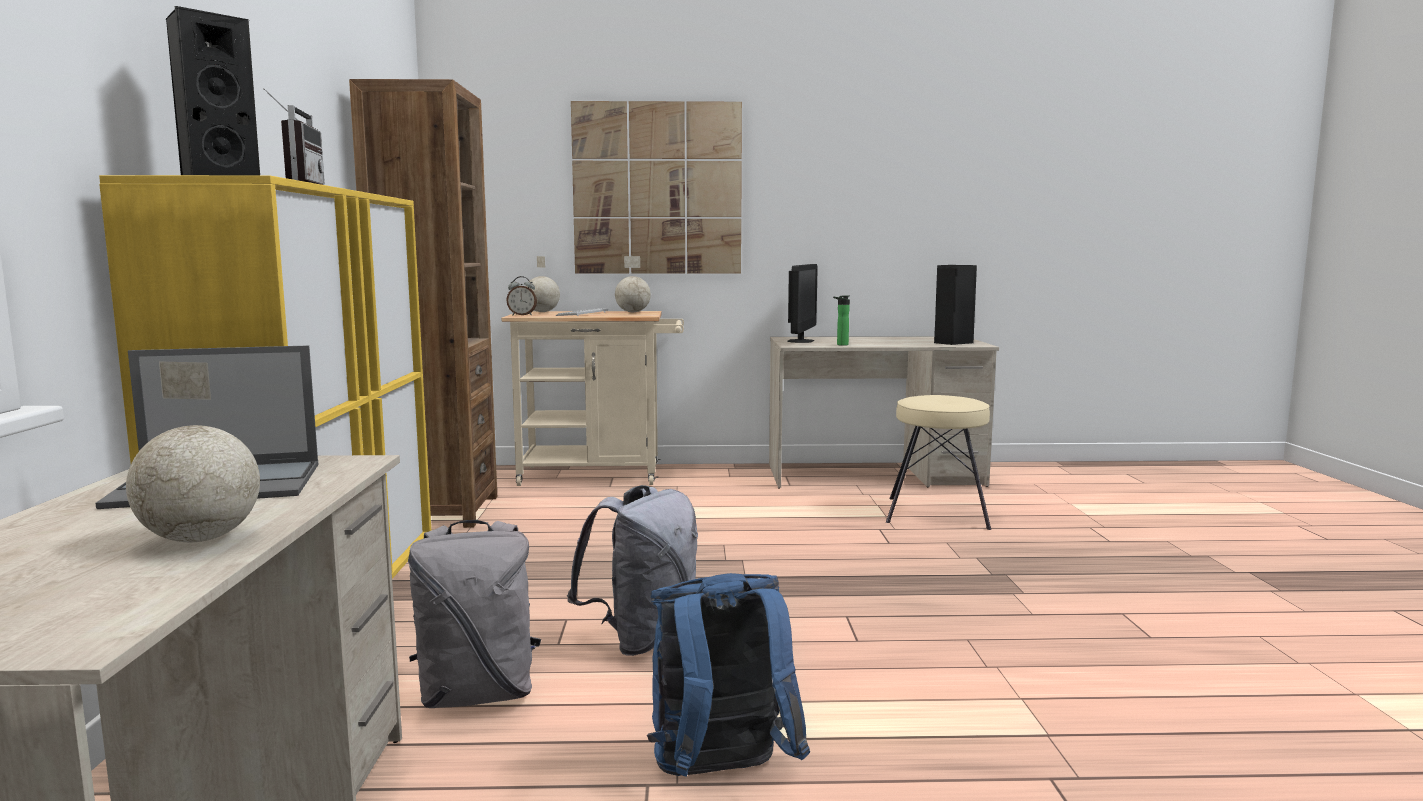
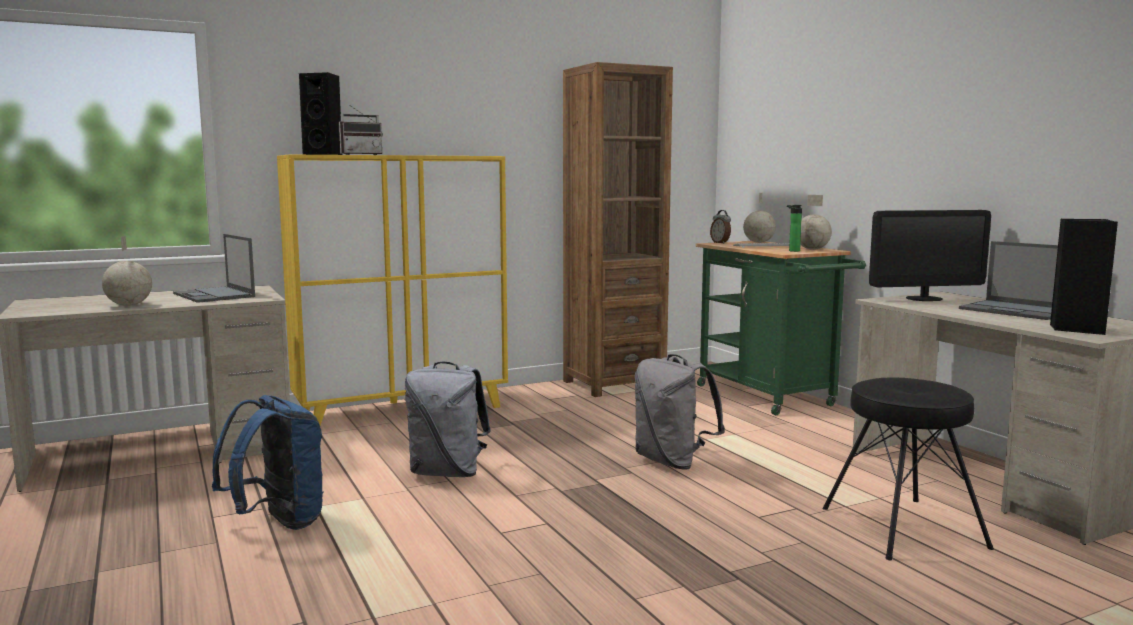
camera: 65 degrees right, 0 degrees up
grey backpack [408,520,541,708] -> grey backpack moved to [635,354,725,470]
beige cart [501,311,684,486] -> green cart [695,241,866,415]
picture [571,101,742,274] -> none
bottle [833,295,850,346] -> bottle moved to [787,205,802,252]
beige stool [886,395,991,530] -> black stool [822,378,994,560]
none -> laptop [959,241,1058,320]

